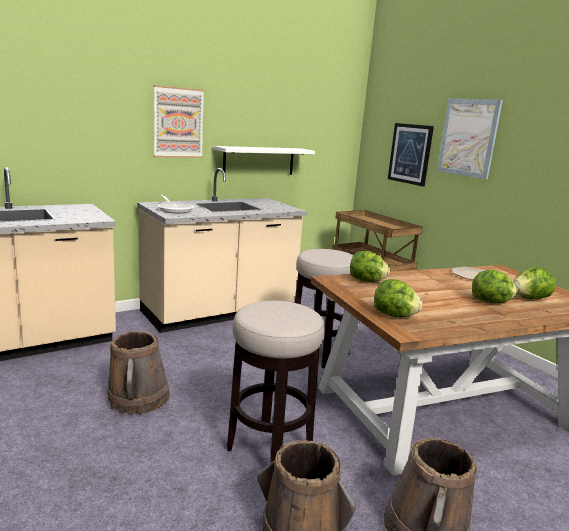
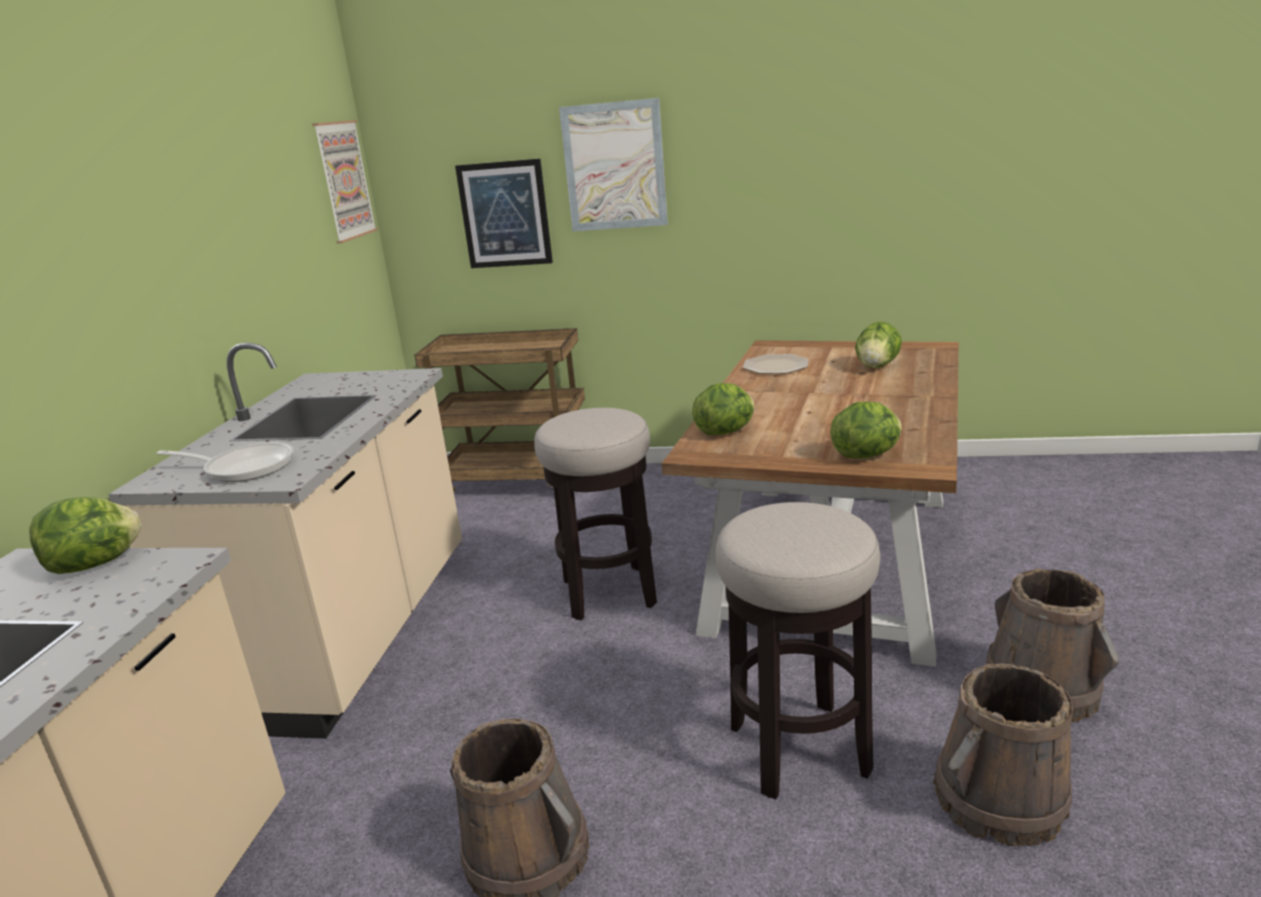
camera: 45 degrees left, 5 degrees up
picture [154,85,204,158] -> picture moved to [312,120,378,243]
white shelf [214,146,315,175] -> none
lettuce [472,270,517,304] -> lettuce moved to [29,497,142,574]

